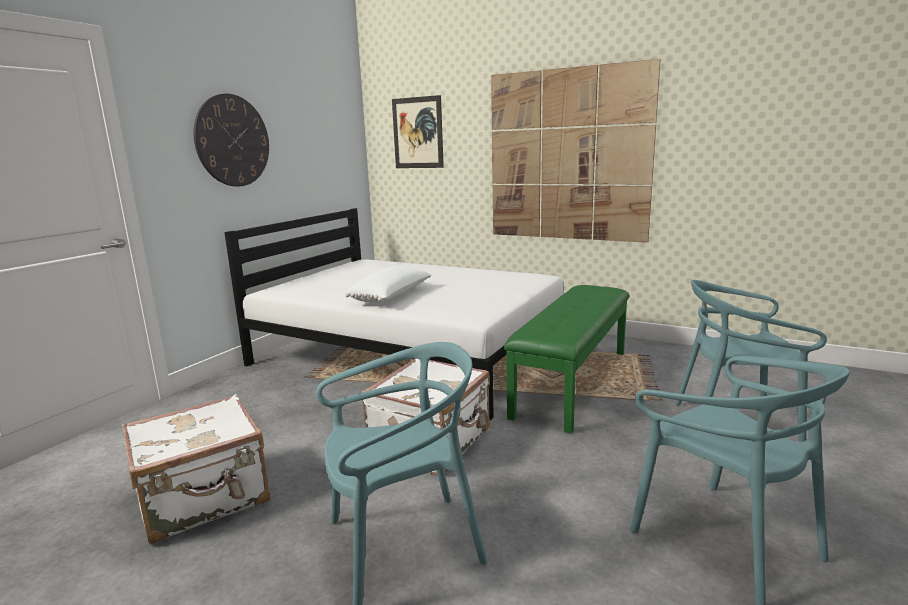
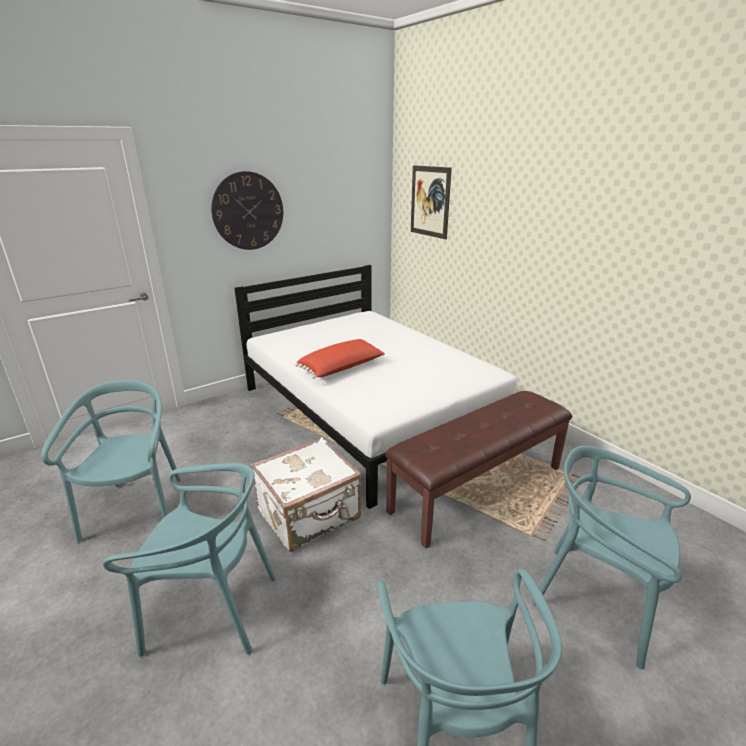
camera: 25 degrees right, 10 degrees up
white suitcase [122,394,270,544] -> turquoise chair [41,380,181,543]
white pillow [345,265,431,302] -> red pillow [295,339,385,379]
picture [491,59,661,243] -> none
green bench [504,285,629,434] -> brown bench [385,391,572,549]

